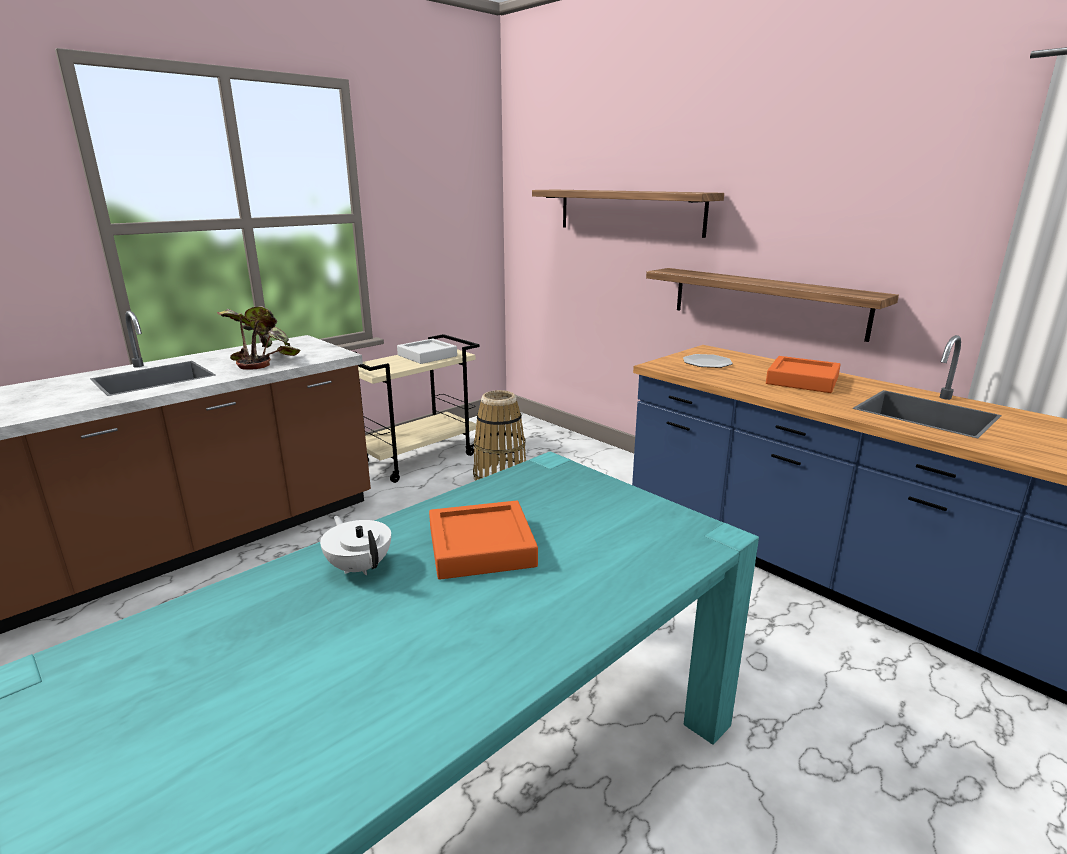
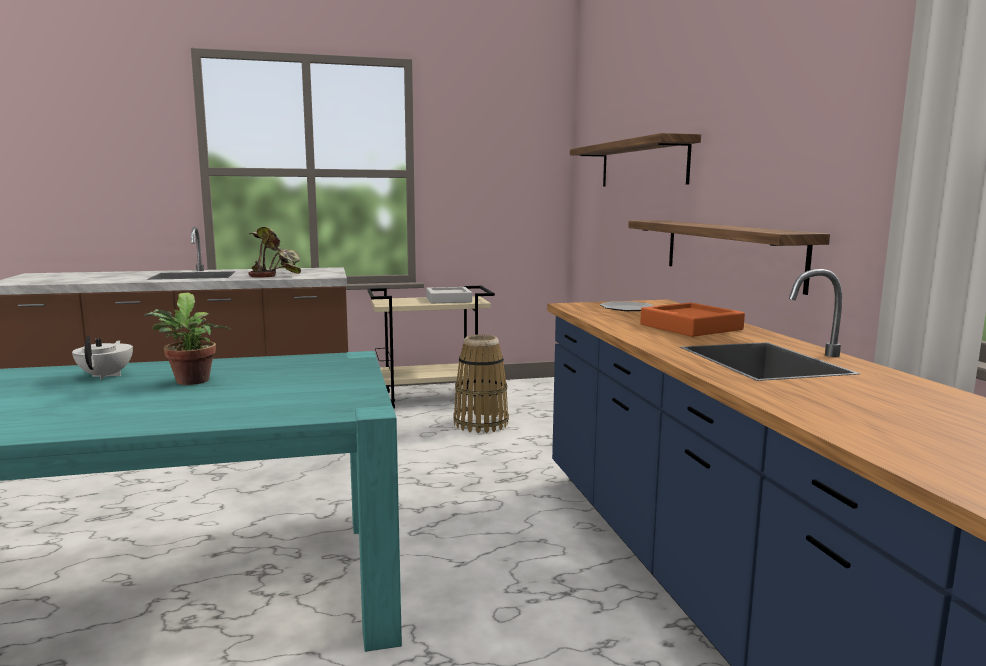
camera: 30 degrees right, 10 degrees down
orange tray [429,500,538,580] -> potted plant [144,293,231,385]

